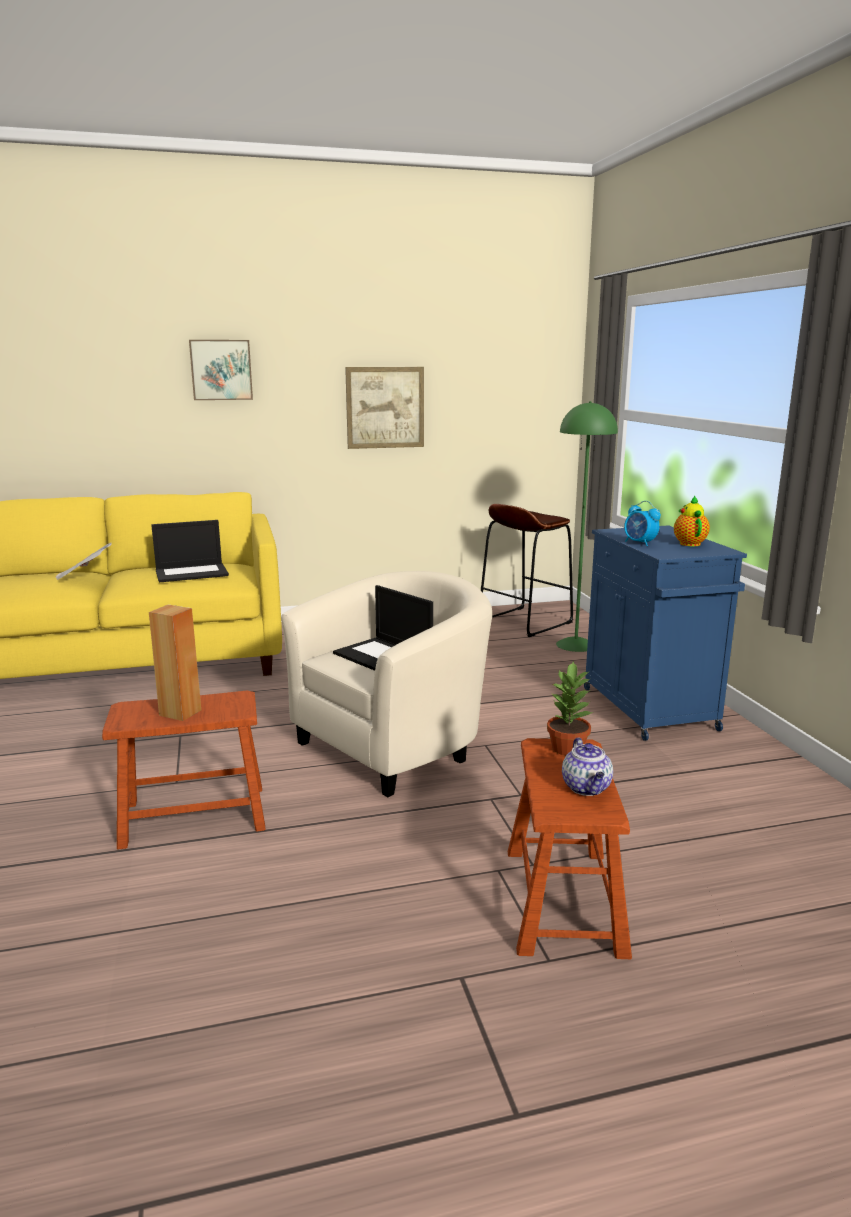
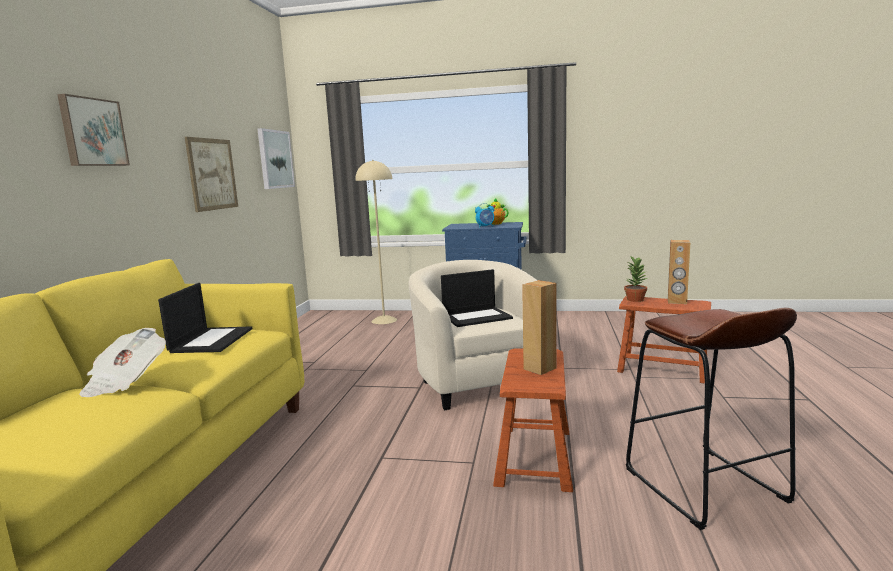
camera: 65 degrees left, 5 degrees down
brown stool [481,504,573,637] -> brown stool moved to [626,308,797,530]
green floor lamp [556,401,618,652] -> beige floor lamp [355,160,397,324]
teapot [562,738,613,796] -> brown speaker [668,240,691,304]
none -> picture [257,128,295,189]

